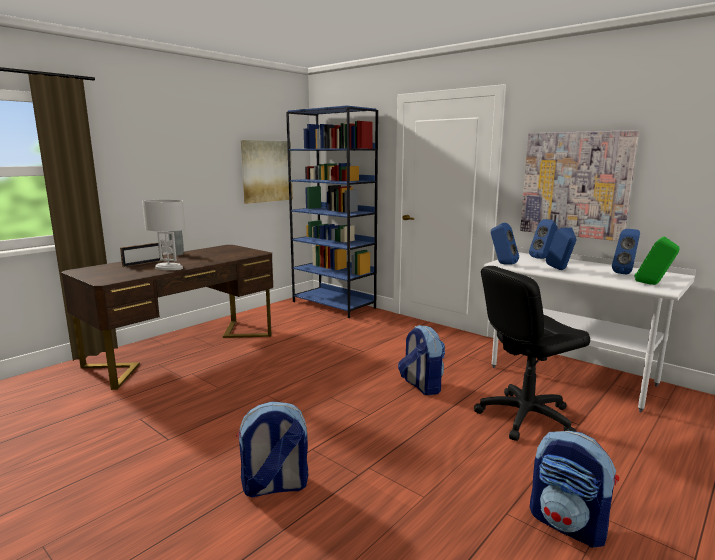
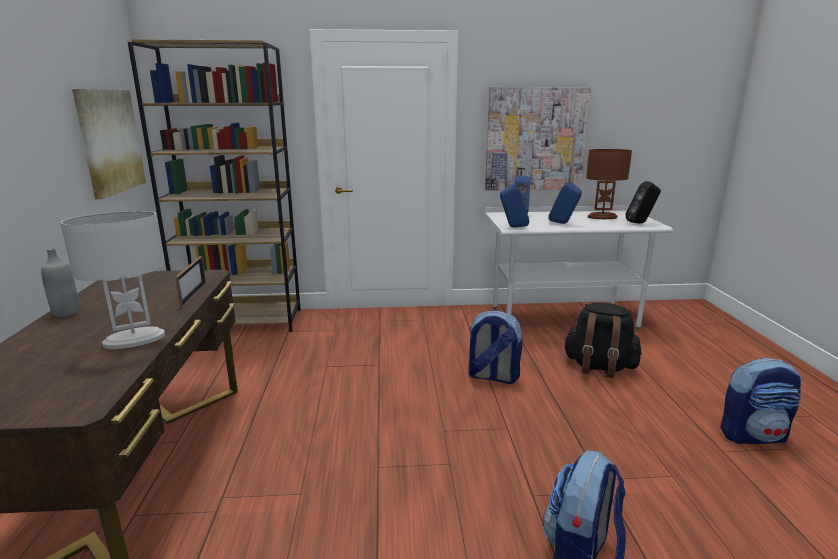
camera: 45 degrees left, 5 degrees up
picture frame [120,243,163,267] -> picture frame moved to [175,256,206,307]
blue bookcase [286,105,378,318] -> brown bookcase [128,39,301,332]
black office chair [474,266,590,441] -> black backpack [563,303,642,378]
blue speaker [612,229,640,274] -> brown table lamp [586,149,632,219]
green speaker [634,236,679,285] -> black speaker [626,181,661,224]

